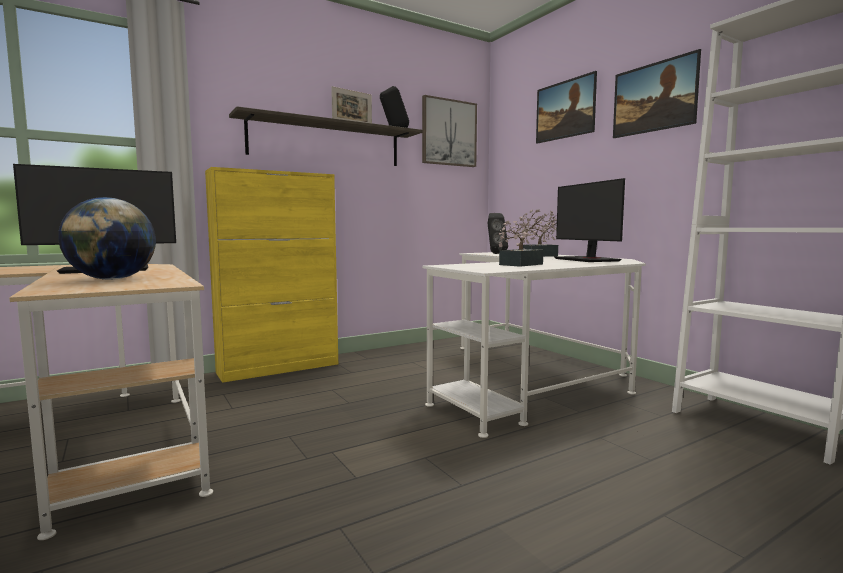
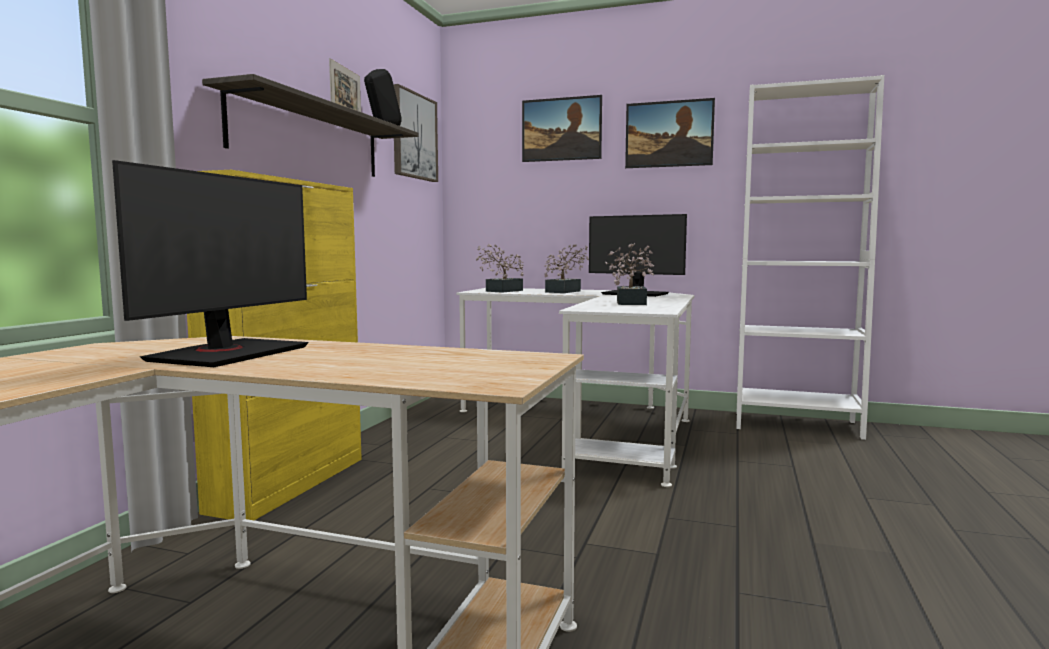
camera: 40 degrees left, 0 degrees up
globe [58,197,156,280] -> none
black speaker [488,213,508,254] -> potted plant [476,244,524,292]

